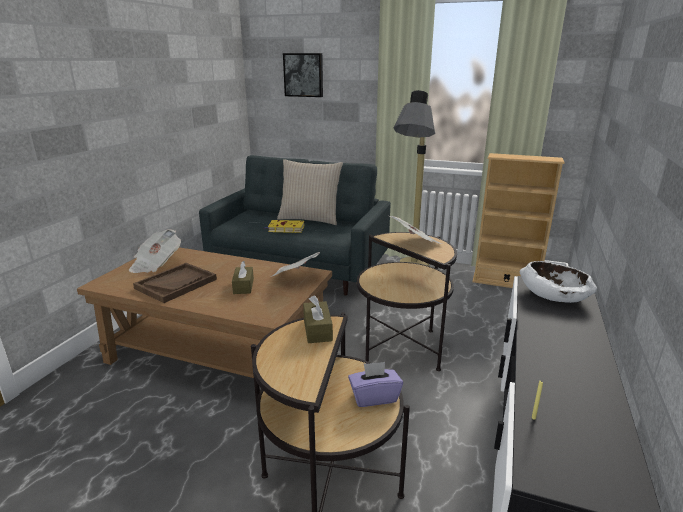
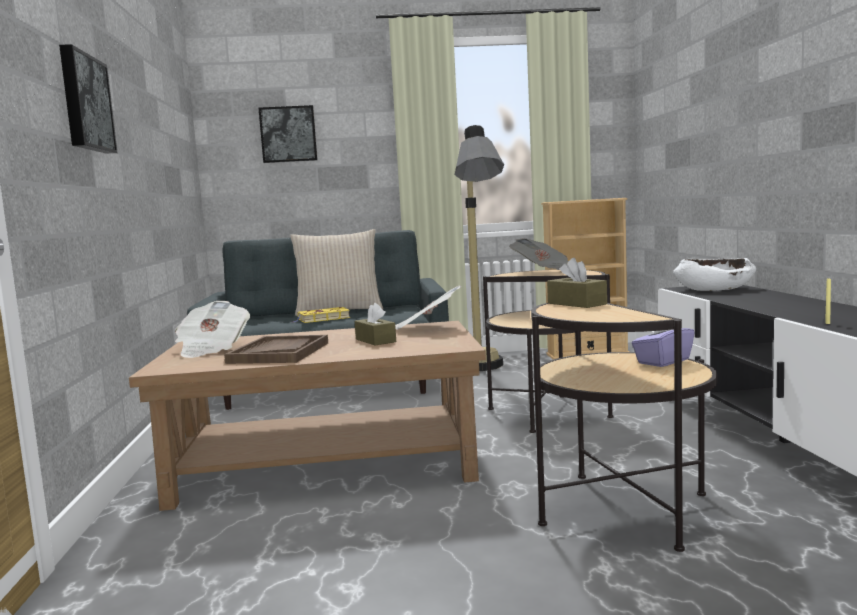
camera: 25 degrees left, 15 degrees down
none -> picture [59,44,118,154]

